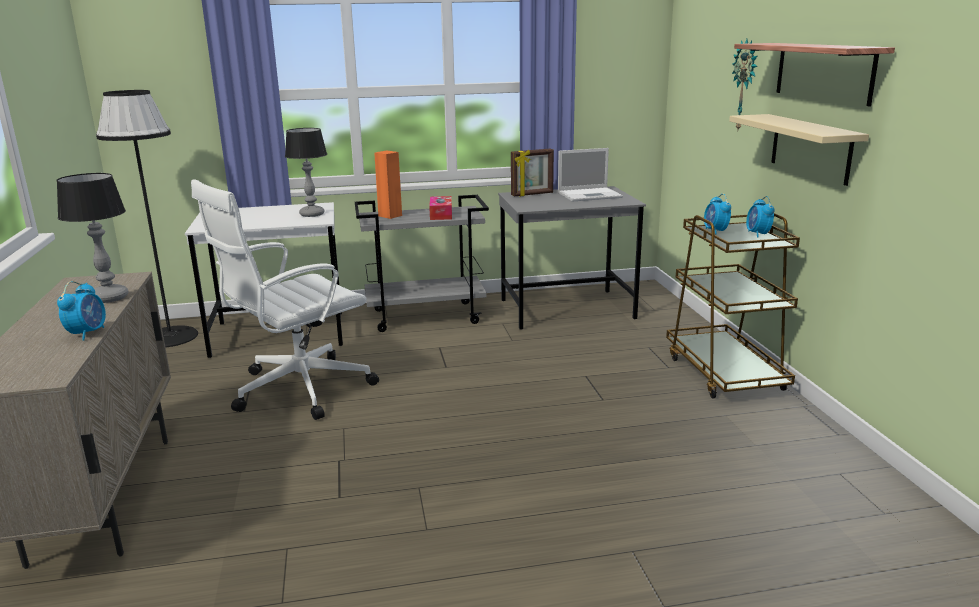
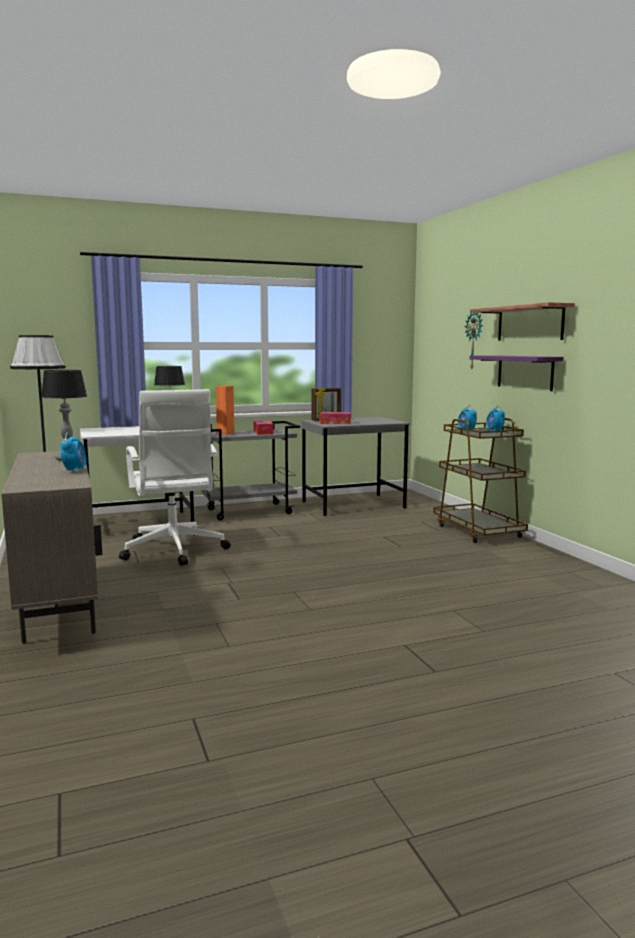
camera: 10 degrees left, 10 degrees down
white office chair [191,179,379,420] -> white office chair turned 60 degrees counterclockwise [119,389,231,566]
laptop [558,148,623,202] -> none
beige shelf [729,114,869,186] -> purple shelf [470,355,564,391]
none -> tissue box [320,412,351,424]

